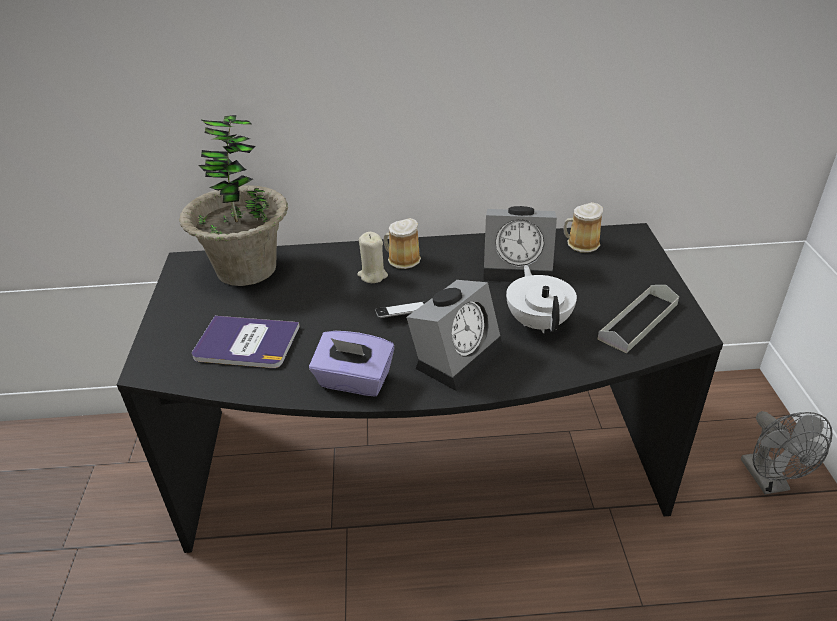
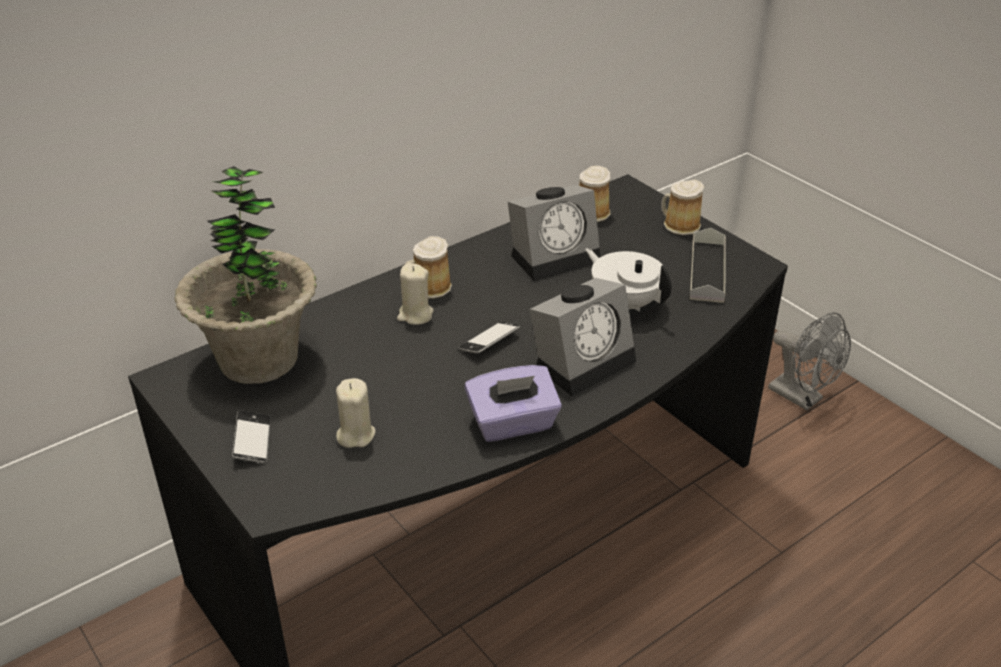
camera: 35 degrees left, 0 degrees up
book [192,316,300,368] -> beige candle [336,378,376,448]
alarm clock [406,280,503,391] -> alarm clock turned 45 degrees clockwise [530,278,636,396]
none -> phone [232,410,271,463]
none -> mug [661,179,704,235]

